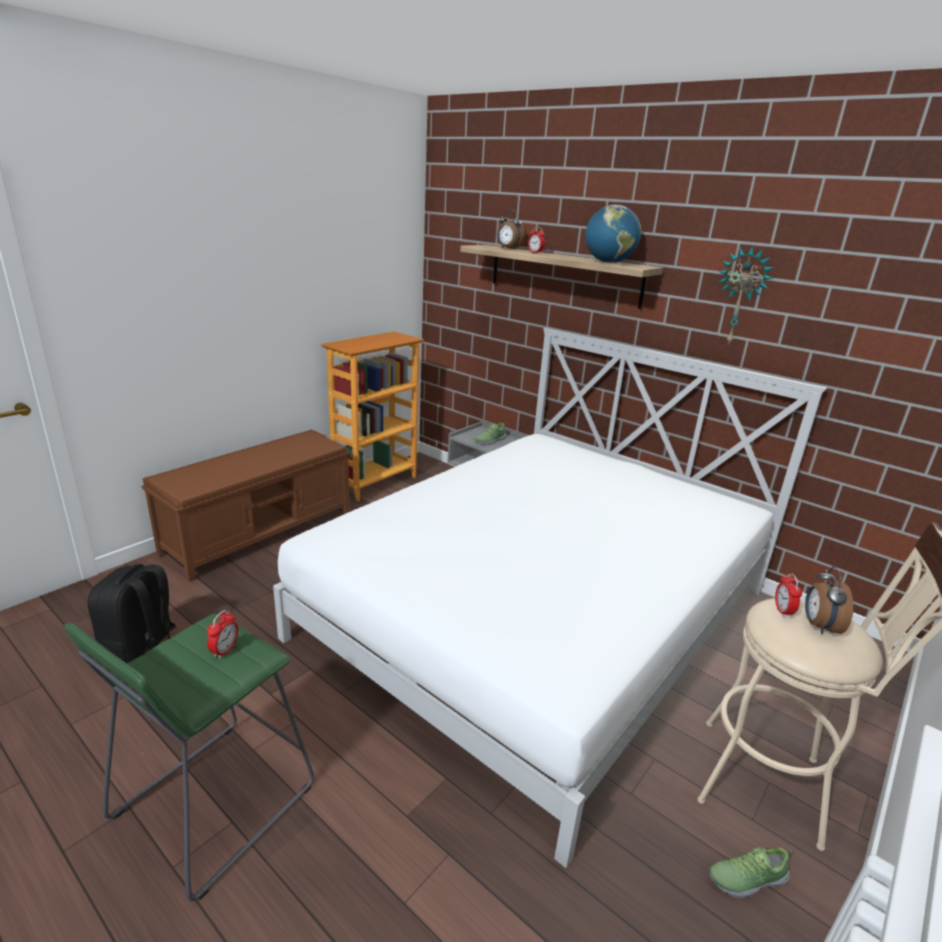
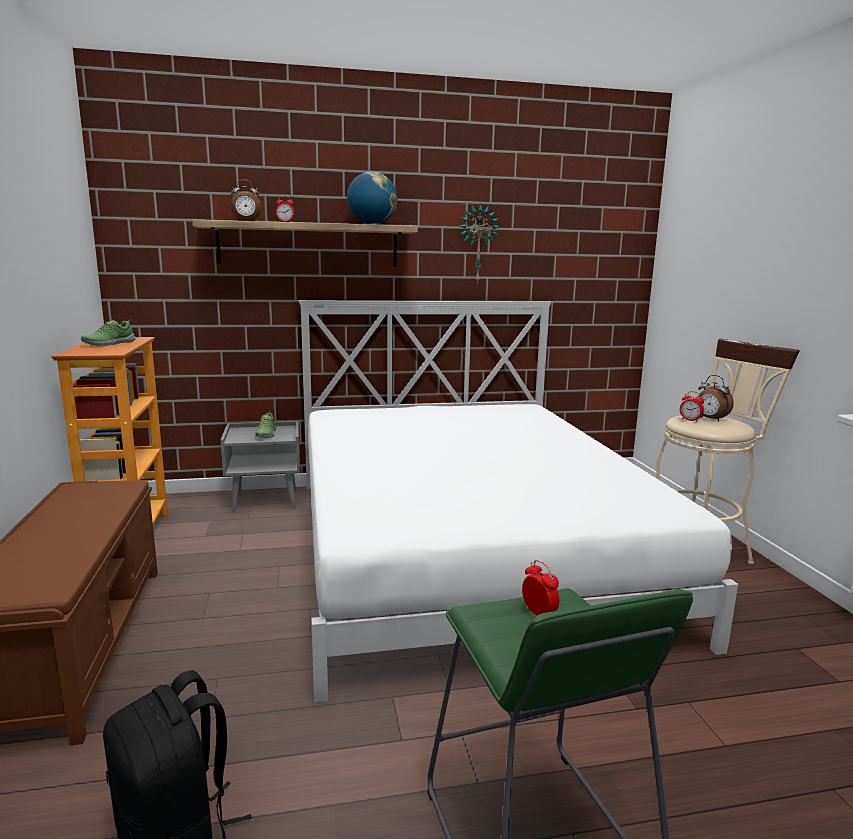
camera: 50 degrees left, 10 degrees down
shoe [709,847,792,898] -> shoe moved to [81,320,135,346]

